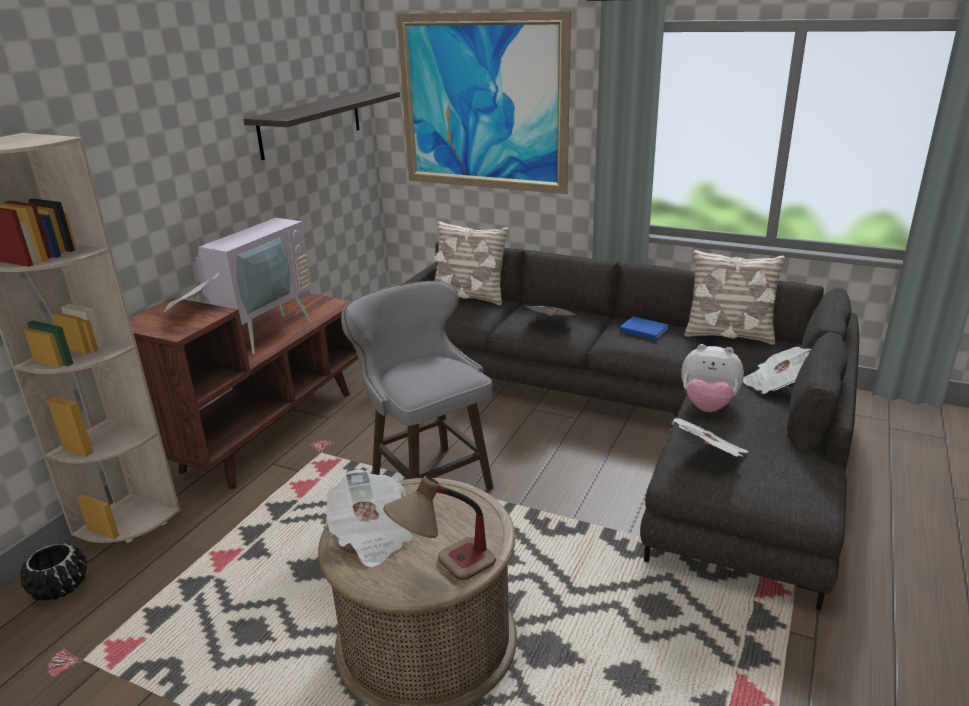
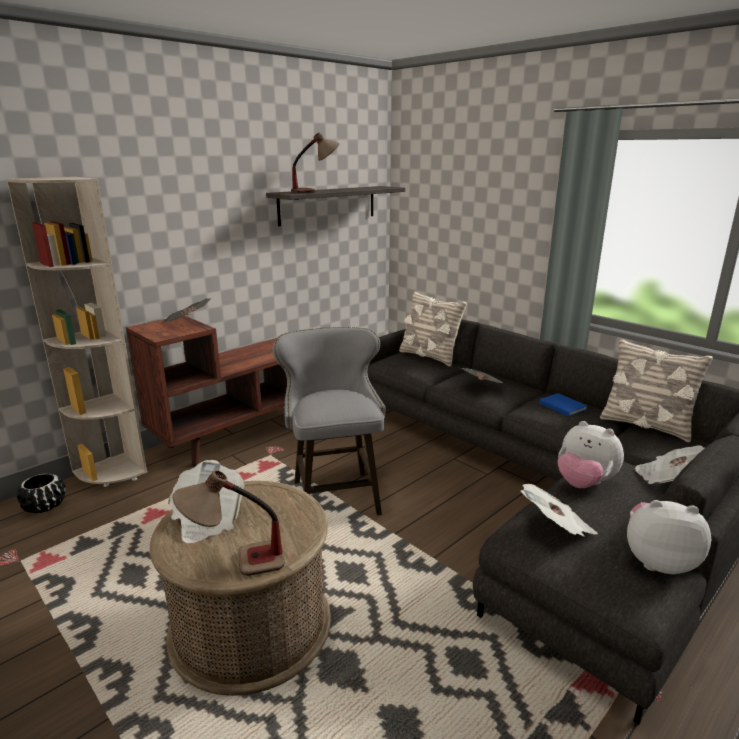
camera: 20 degrees right, 5 degrees down
television [178,192,312,355] -> none
picture [397,11,571,194] -> none
none -> table lamp [291,132,339,193]
none -> plush toy [627,500,712,575]

